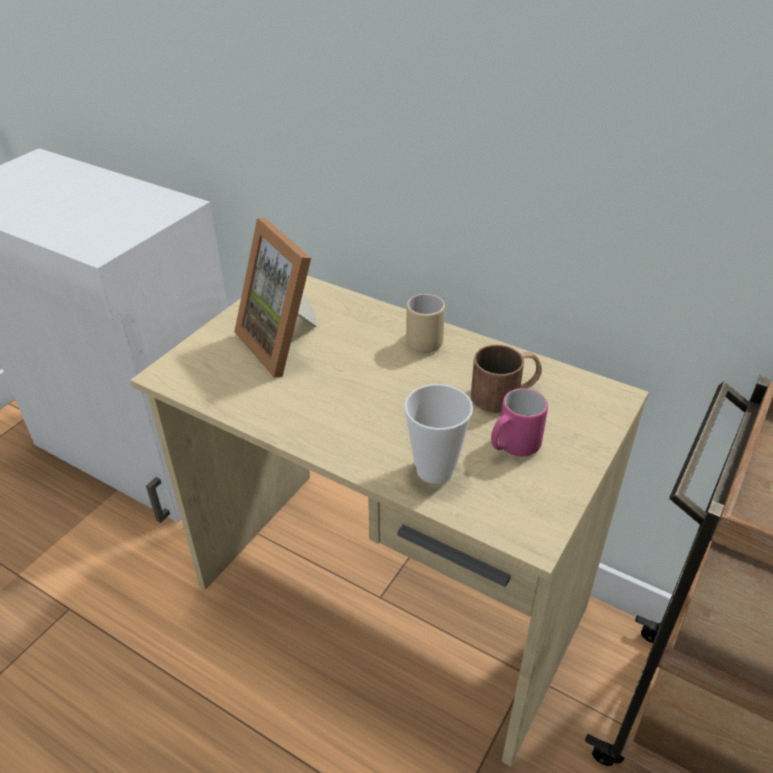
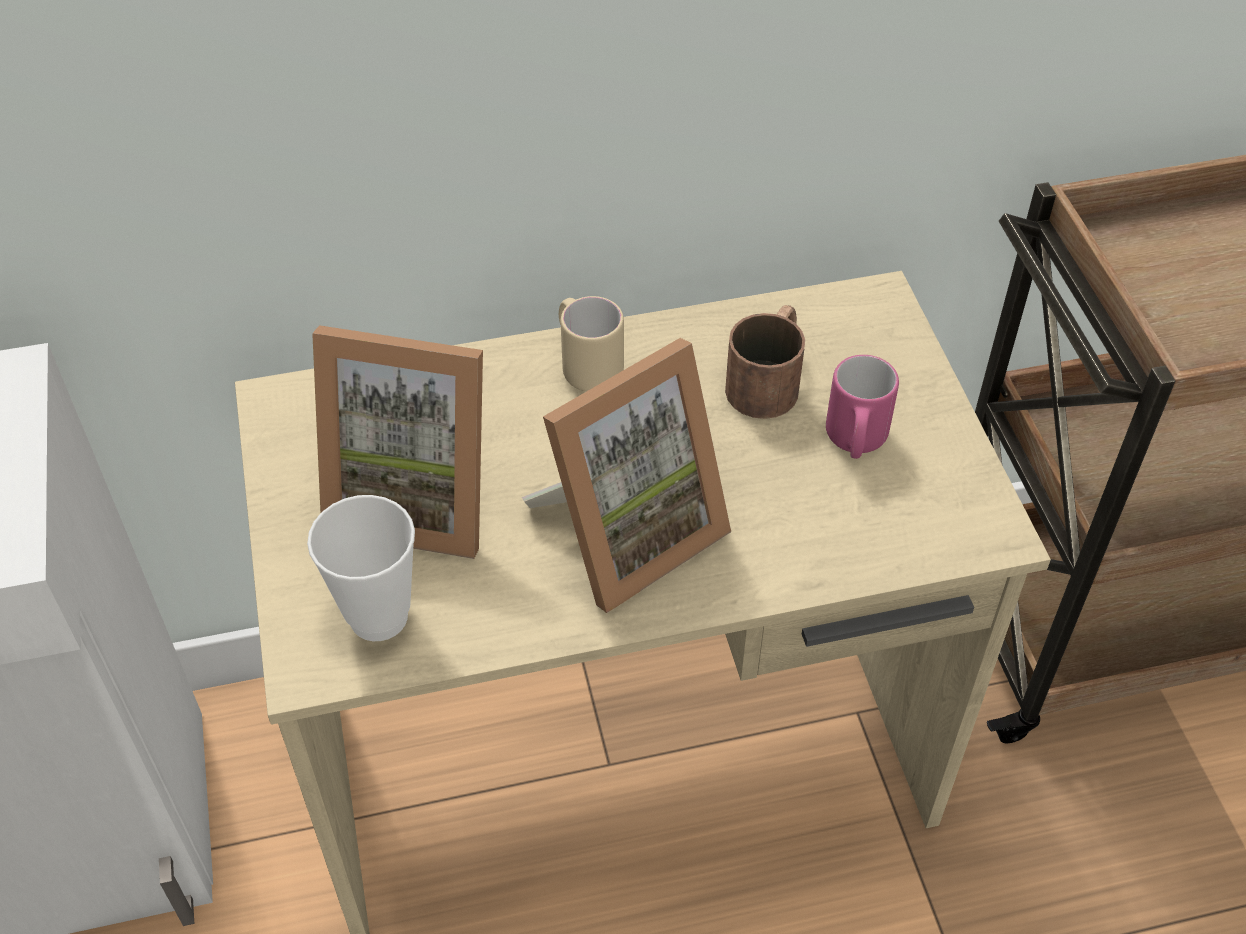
camera: 45 degrees left, 10 degrees up
cup [404,384,473,484] -> cup moved to [307,495,415,641]
none -> picture frame [522,338,731,613]

